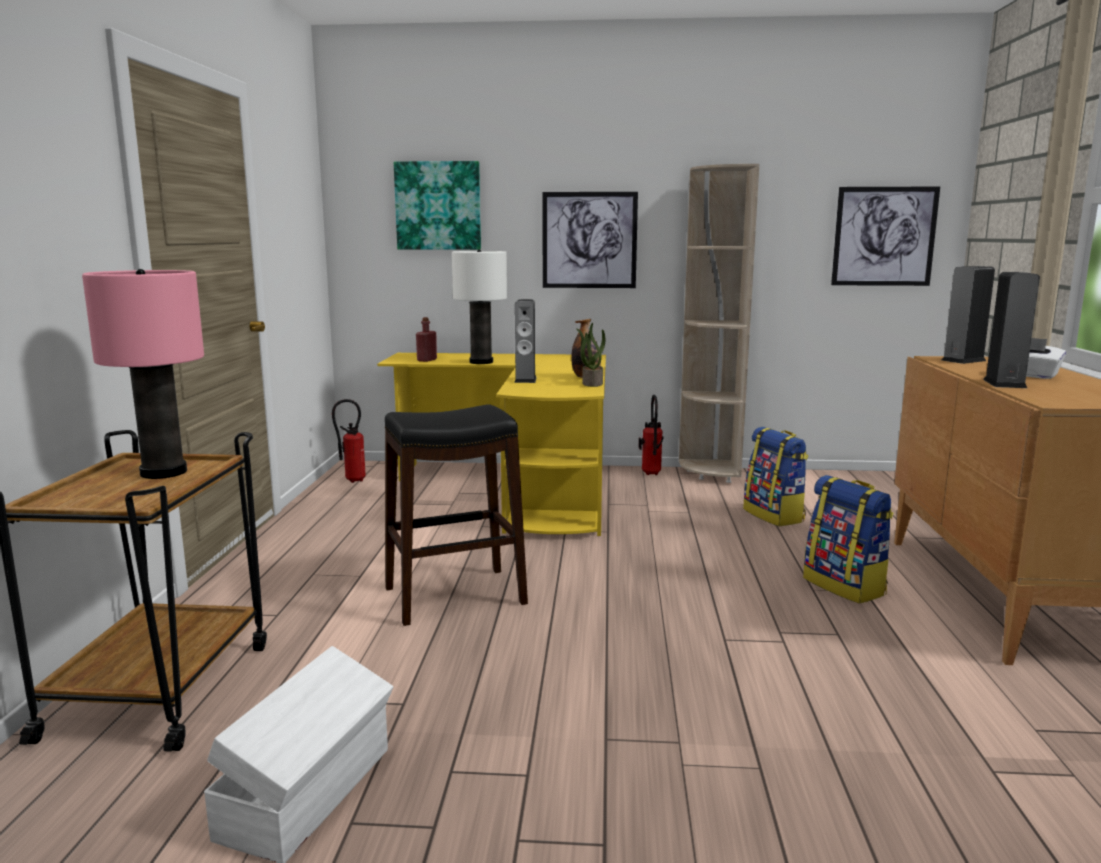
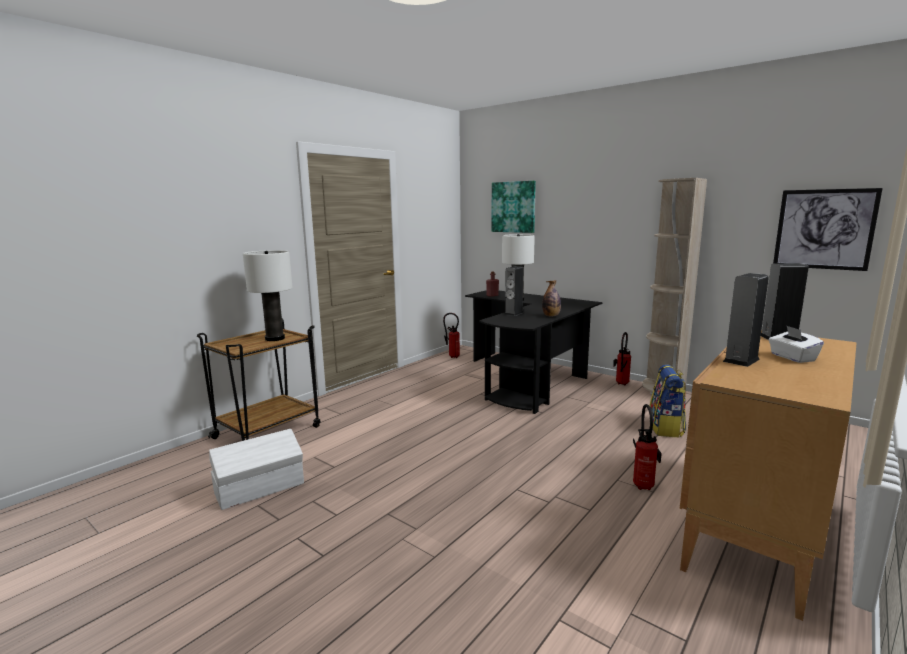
camera: 35 degrees right, 0 degrees up
pink table lamp [82,269,204,479] -> white table lamp [243,250,293,341]
yellow desk [377,353,606,536] -> black desk [465,290,603,414]
black stool [385,404,528,626] -> none
picture [542,192,638,288] -> none
potted plant [576,323,605,387] -> none
backpack [803,475,893,604] -> fire extinguisher [633,404,662,490]

